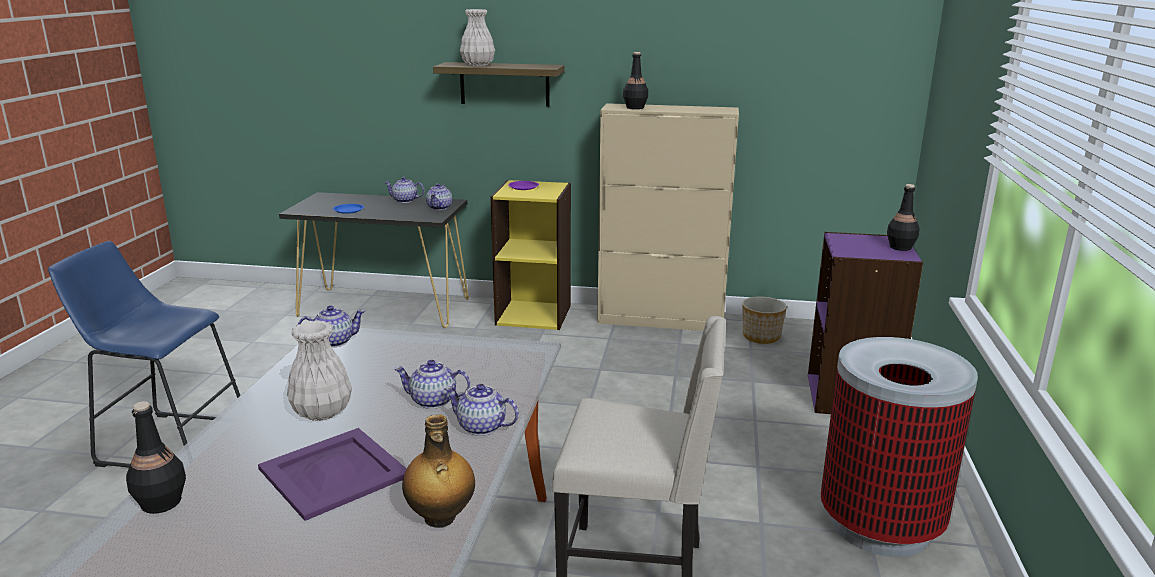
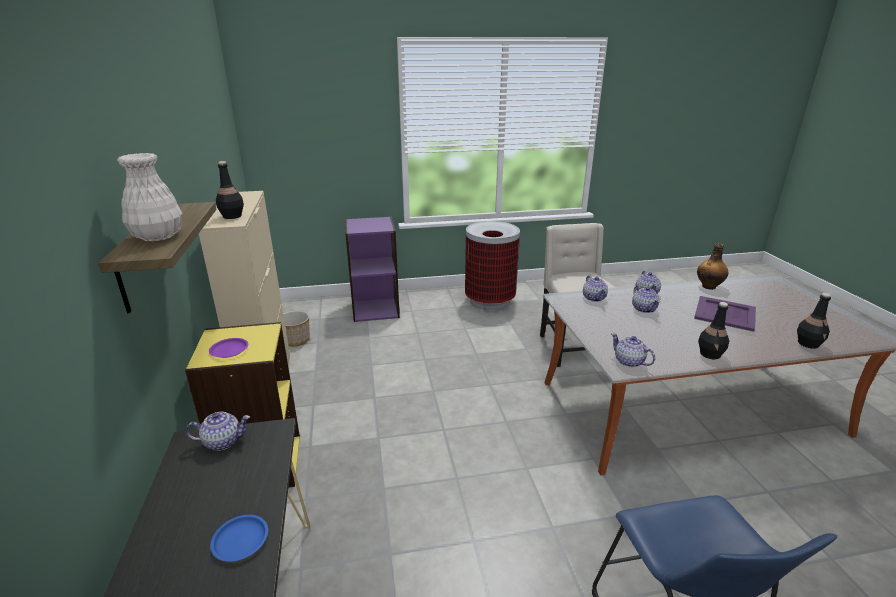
camera: 110 degrees left, 5 degrees up
white vase [287,320,352,421] -> none
teapot [384,177,425,203] -> teapot moved to [583,275,608,302]
black bottle [887,184,919,251] -> black bottle moved to [698,302,729,359]

